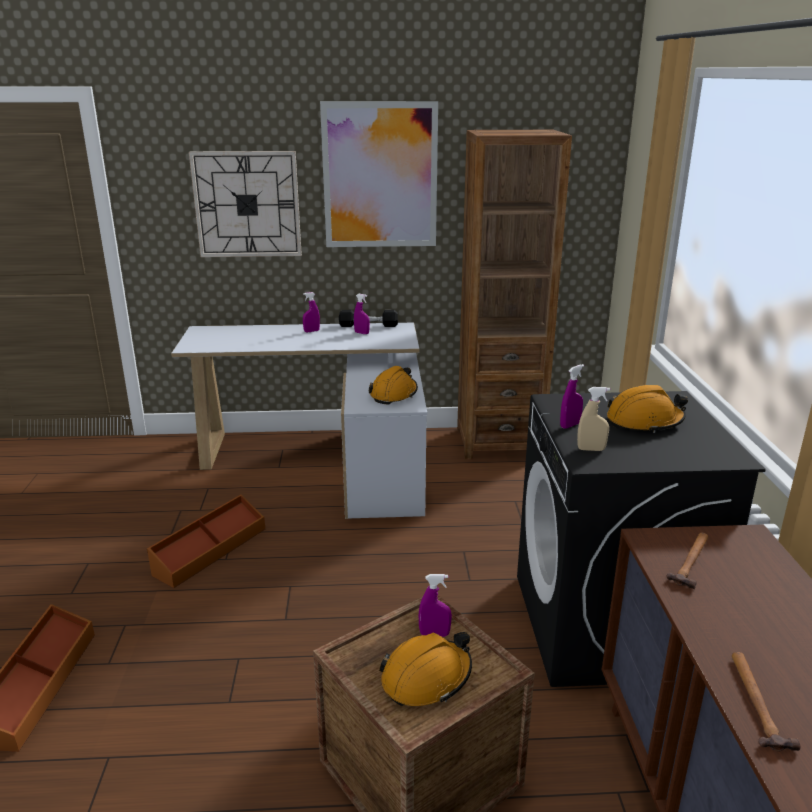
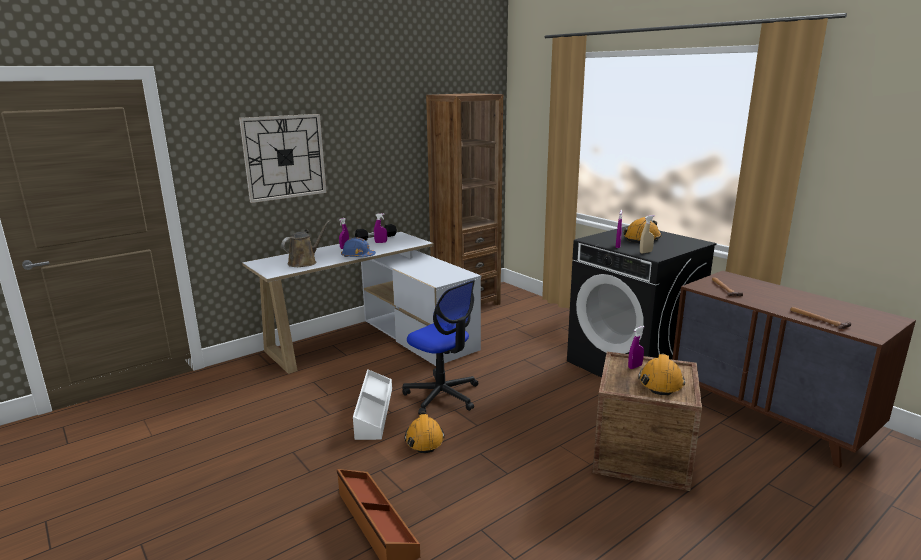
camera: 35 degrees left, 5 degrees down
brown storage box [147,495,265,588] -> white storage box [352,369,392,440]
picture [320,101,438,247] -> none
orange hard hat [369,366,418,405] -> orange hard hat moved to [405,411,445,453]
none -> brown watering can [281,221,330,267]
none -> blue hard hat [341,238,376,257]
none -> office chair [402,280,478,415]

